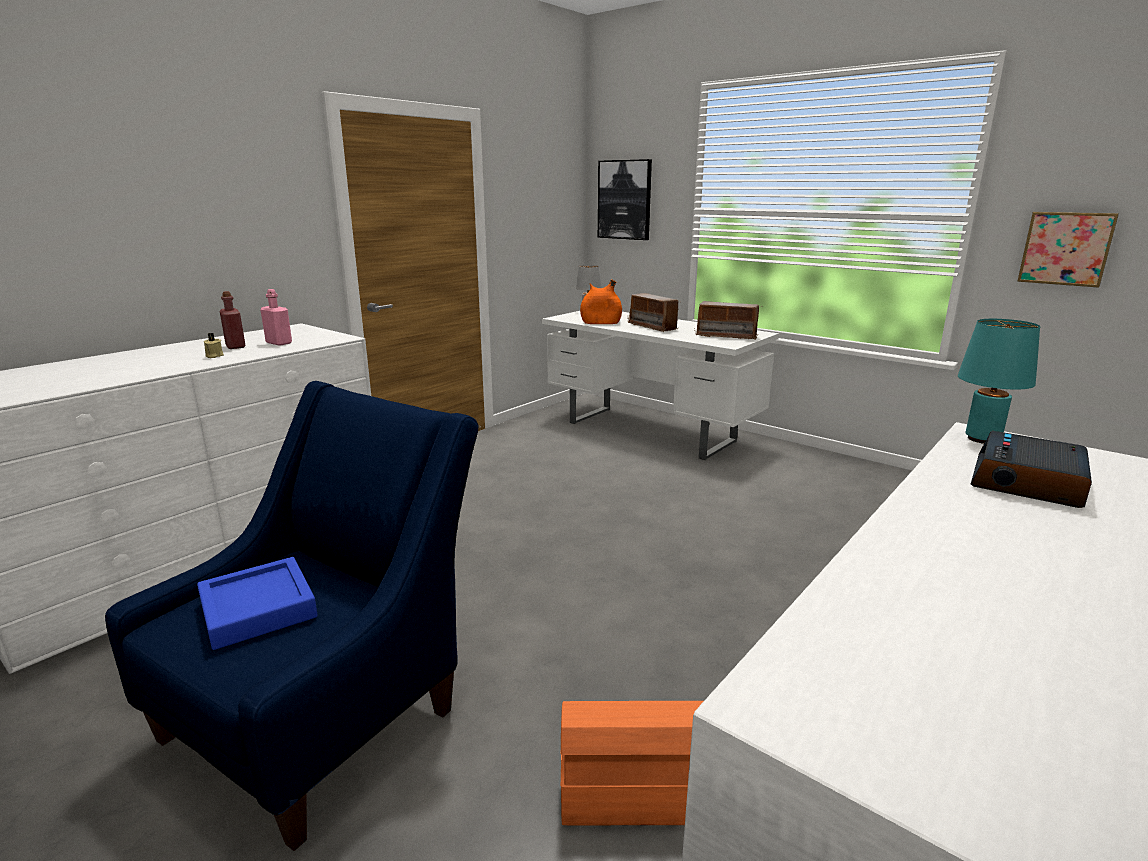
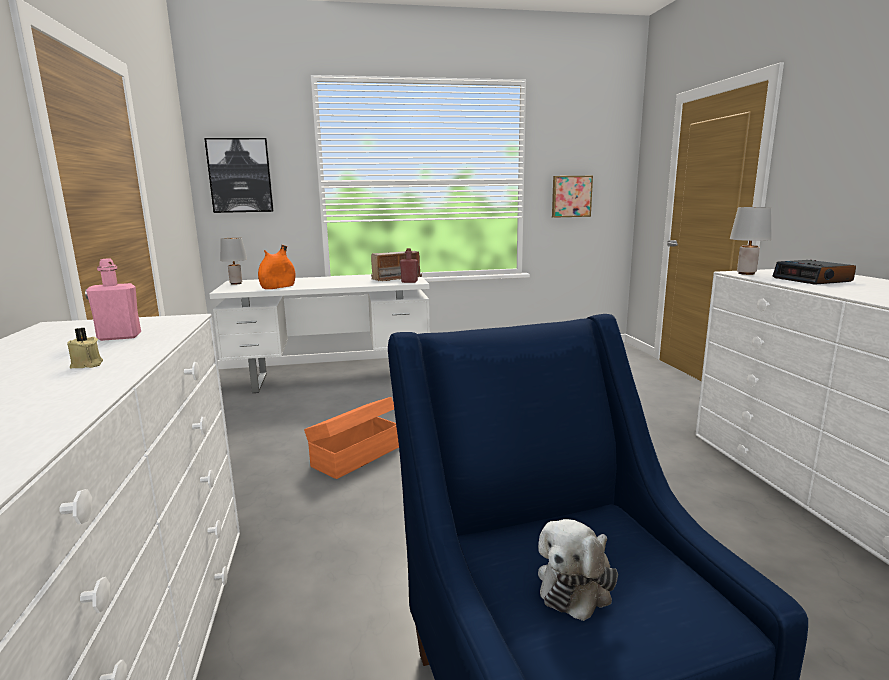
camera: 50 degrees left, 5 degrees down
blue tray [197,557,317,650] -> plush toy [538,519,618,621]
red bottle [220,291,246,349] -> red bottle moved to [400,248,418,283]
orange storage box [560,701,704,825] -> orange storage box moved to [304,397,399,479]
radio [628,293,680,332] -> none
turquoise table lamp [958,319,1040,444] -> grey table lamp [730,207,771,275]

